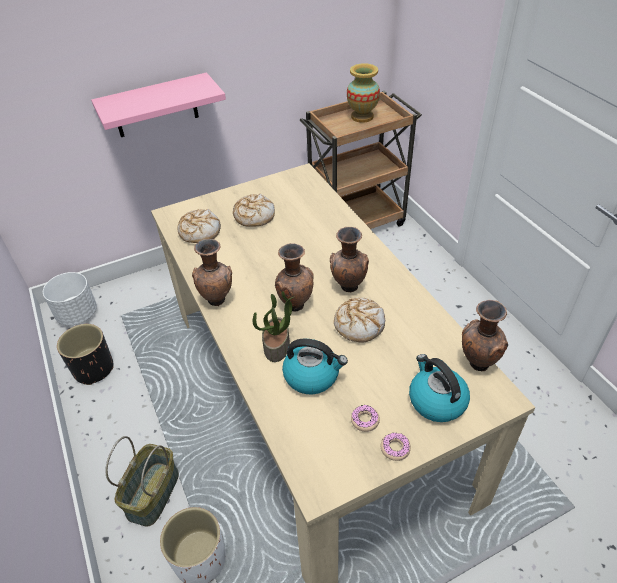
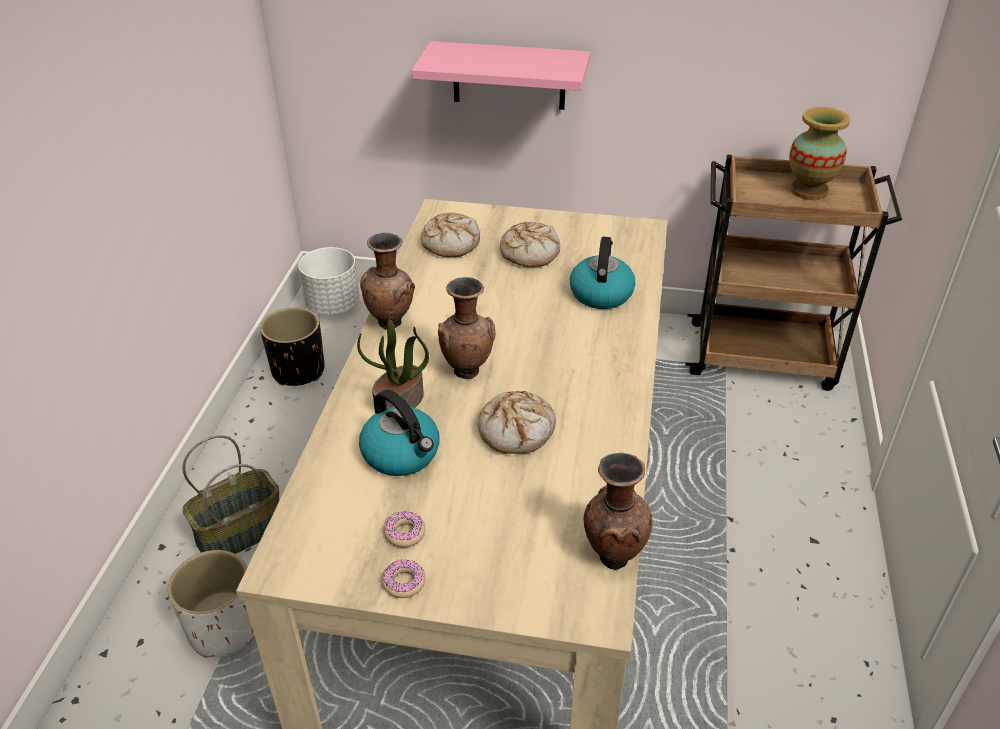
camera: 35 degrees right, 5 degrees down
brown vase [330,227,369,292] -> none
kettle [409,354,470,422] -> kettle moved to [570,237,636,309]

